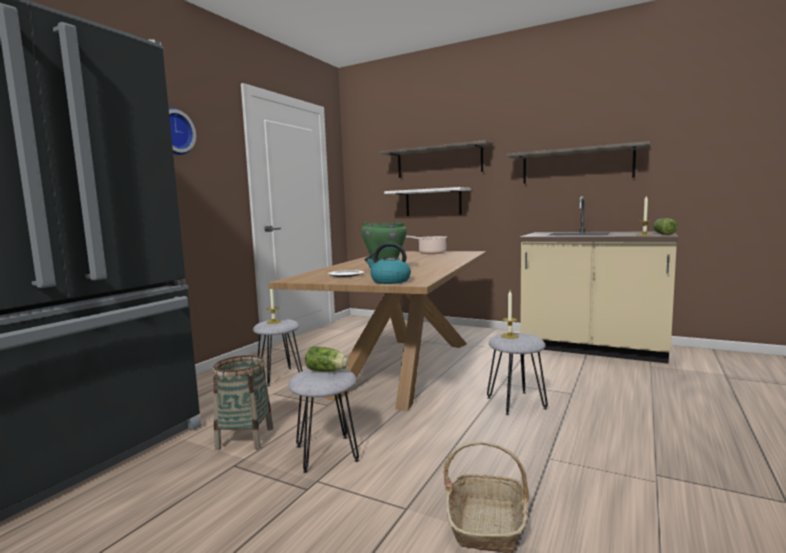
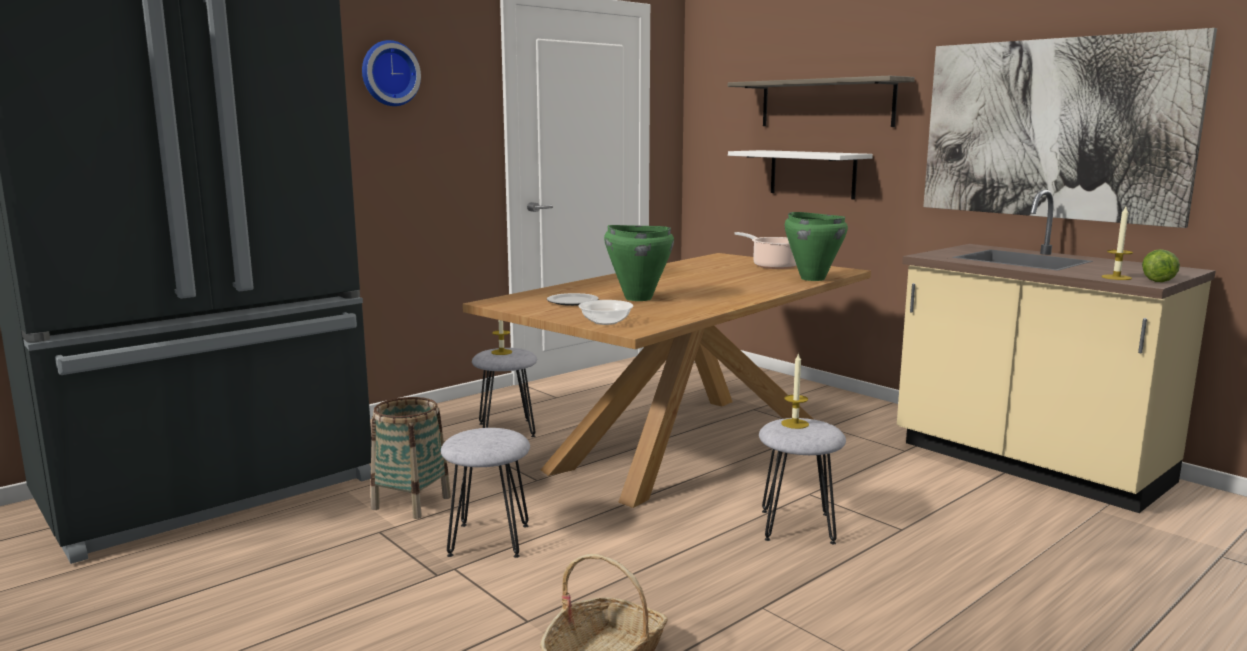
camera: 20 degrees right, 5 degrees up
lettuce [305,346,348,372] -> none
kettle [365,243,411,284] -> bowl [579,300,633,325]
shelf [507,141,650,184] -> picture [923,28,1217,228]
none -> green cooking pot [785,212,848,281]

